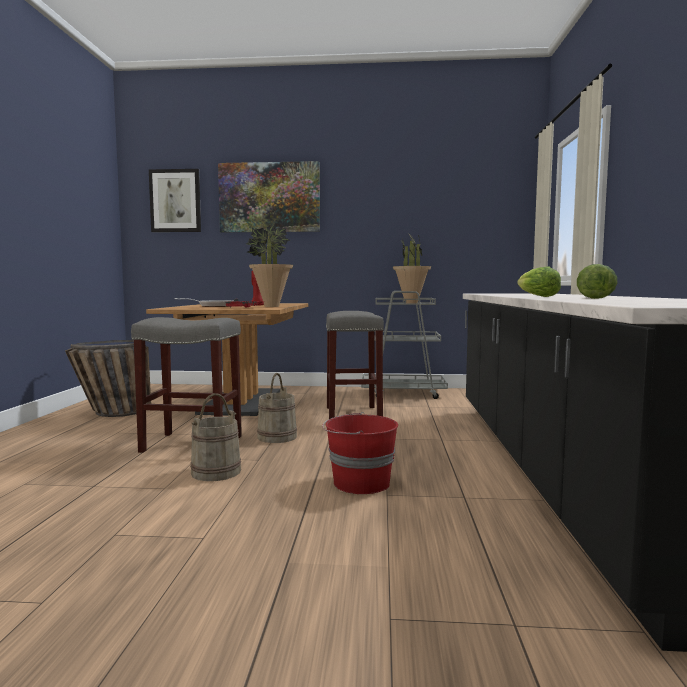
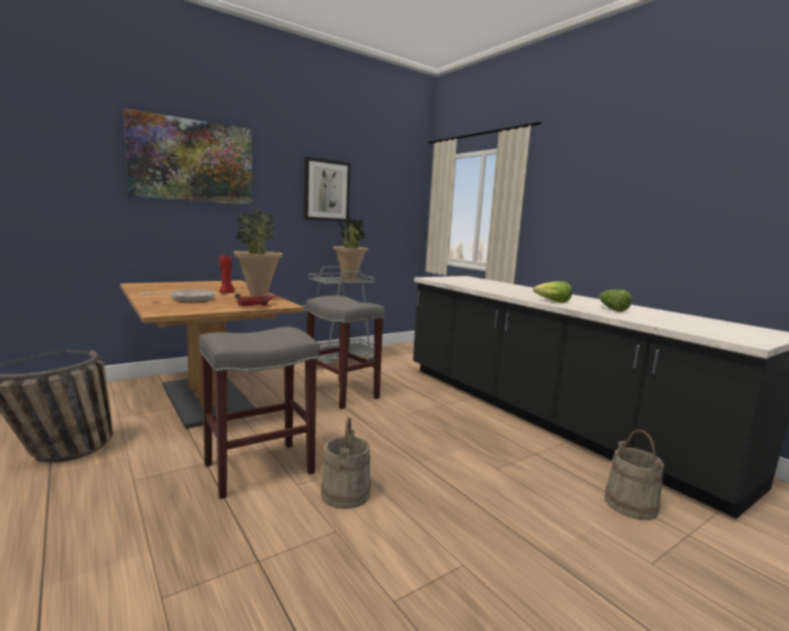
camera: 40 degrees left, 5 degrees up
picture [149,169,201,232] -> picture moved to [304,157,351,222]
beige bucket [257,373,297,443] -> beige bucket moved to [605,430,664,520]
red bucket [322,412,398,494] -> none

